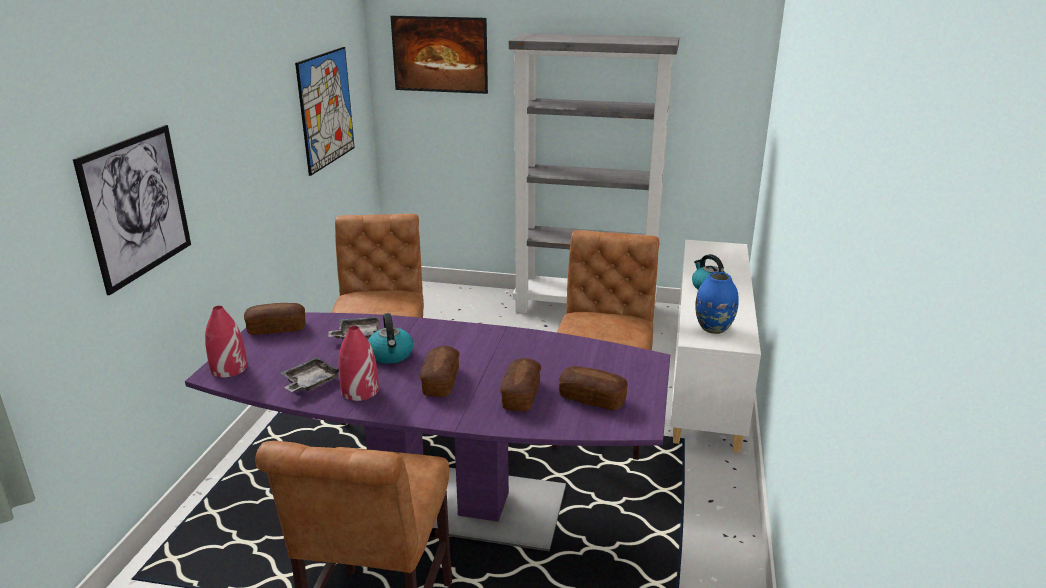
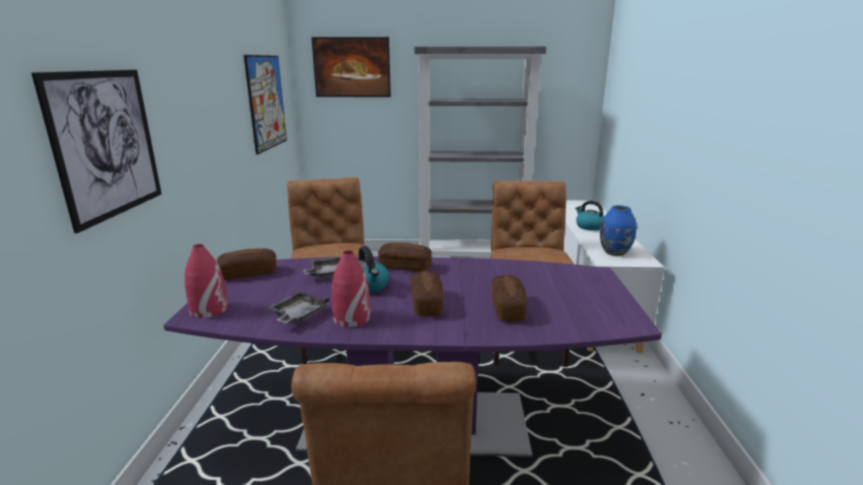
camera: 10 degrees left, 5 degrees down
bread [559,366,628,410] -> bread moved to [378,243,432,272]

